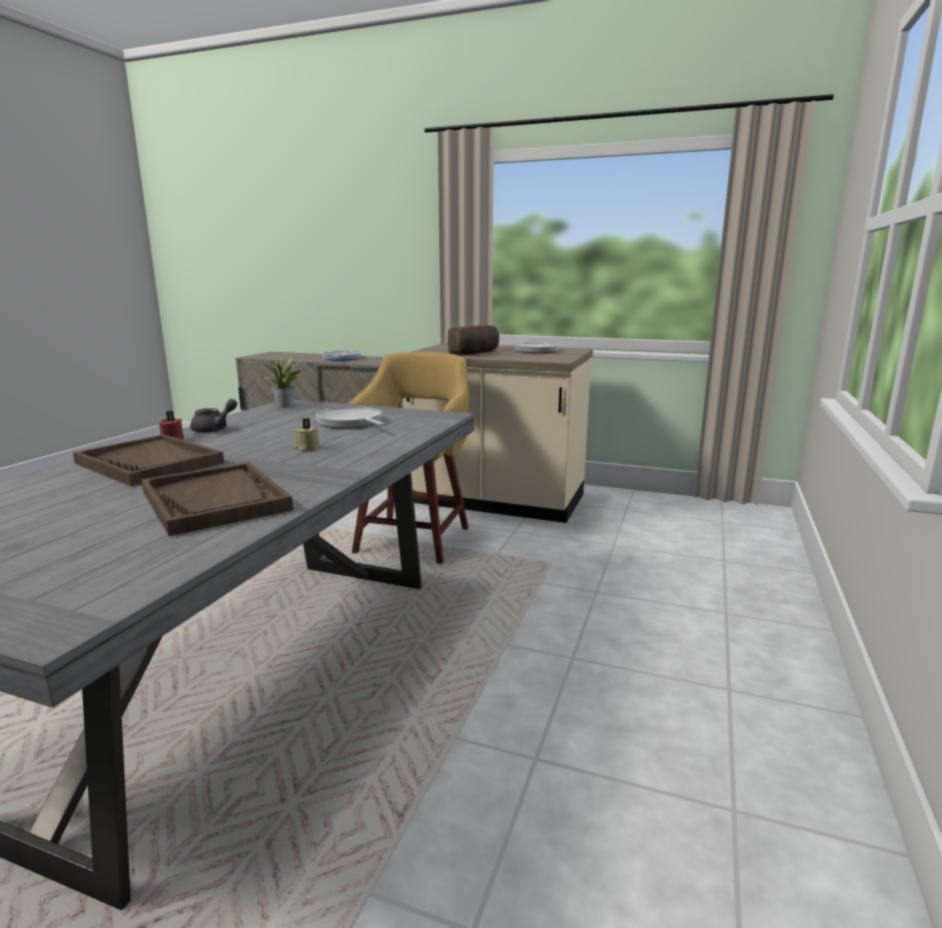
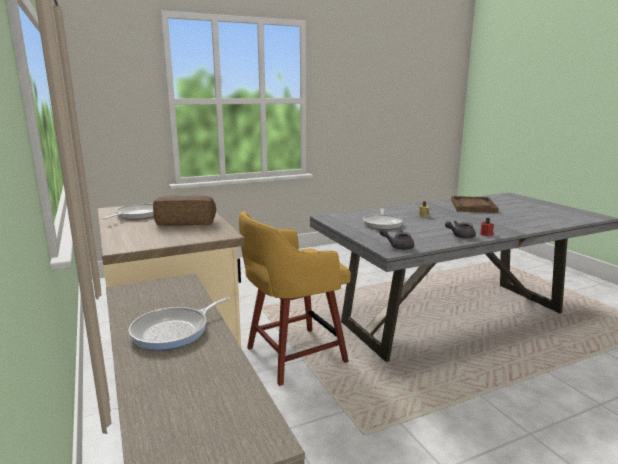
camera: 135 degrees left, 0 degrees up
brown tray [73,434,224,486] -> none
potted plant [262,356,305,408] -> grey teapot [379,228,414,250]

